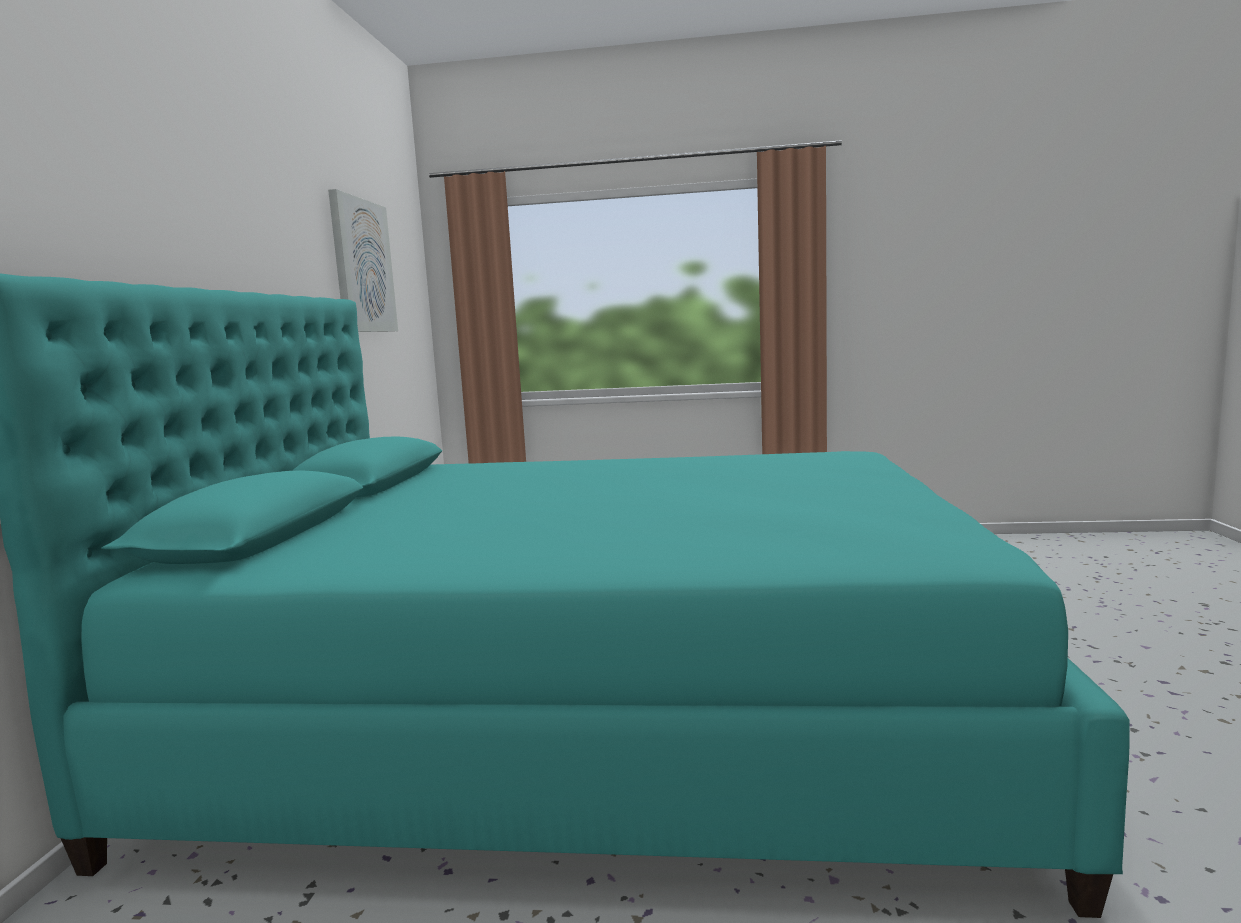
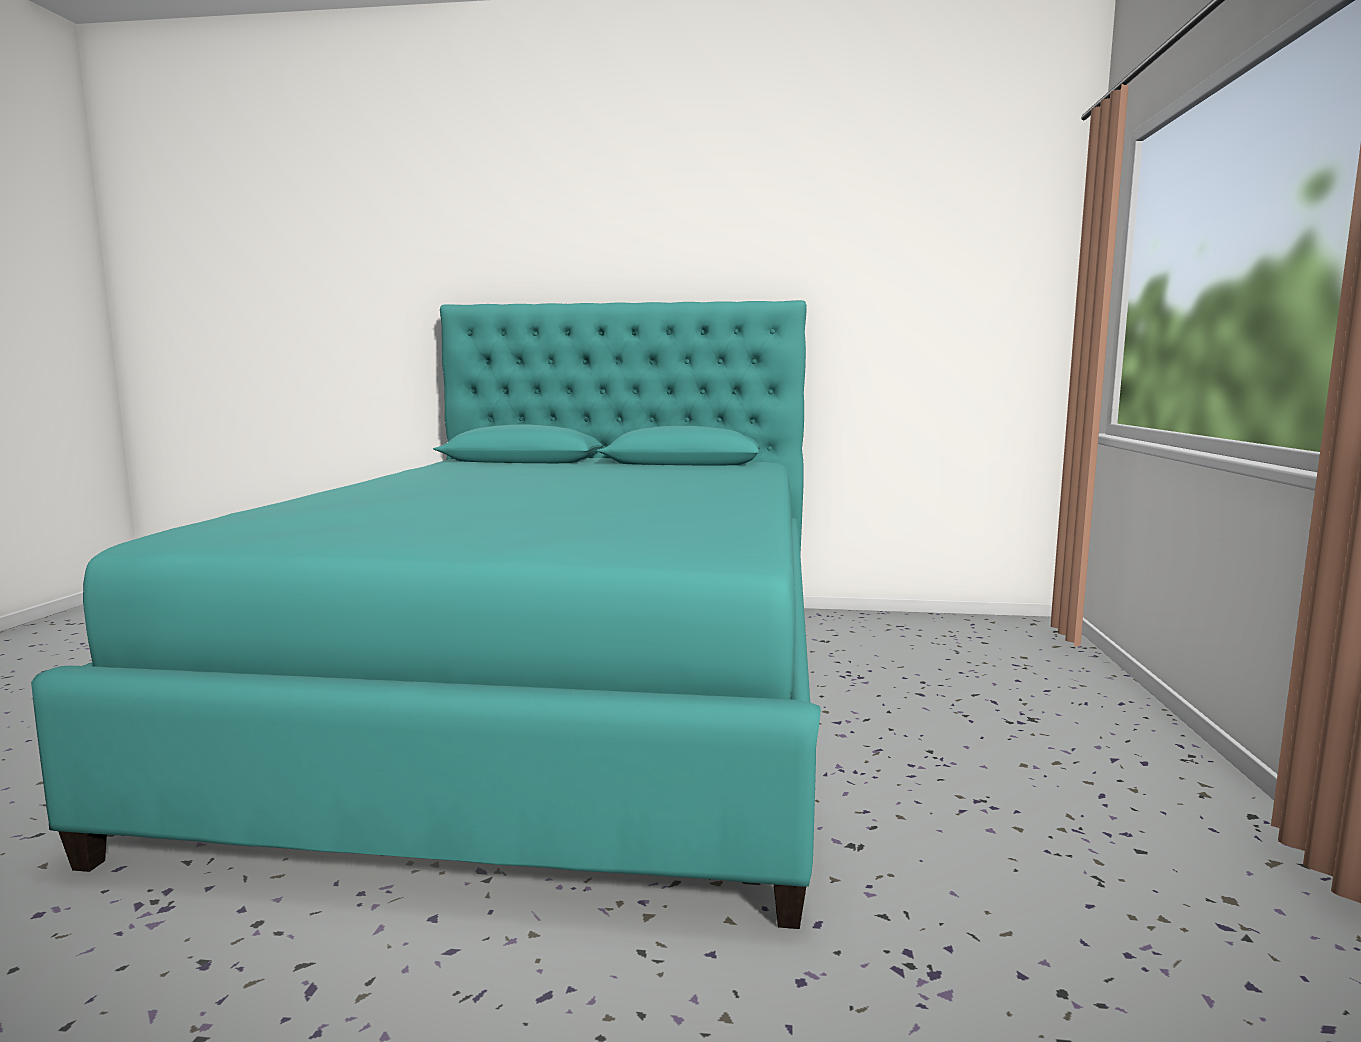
camera: 90 degrees right, 0 degrees up
picture [328,189,398,332] -> none

